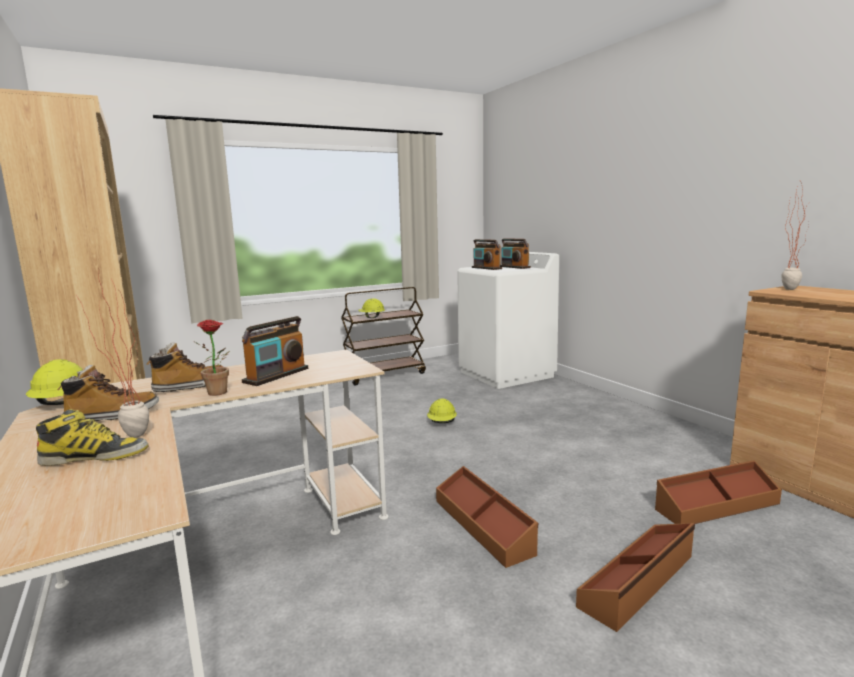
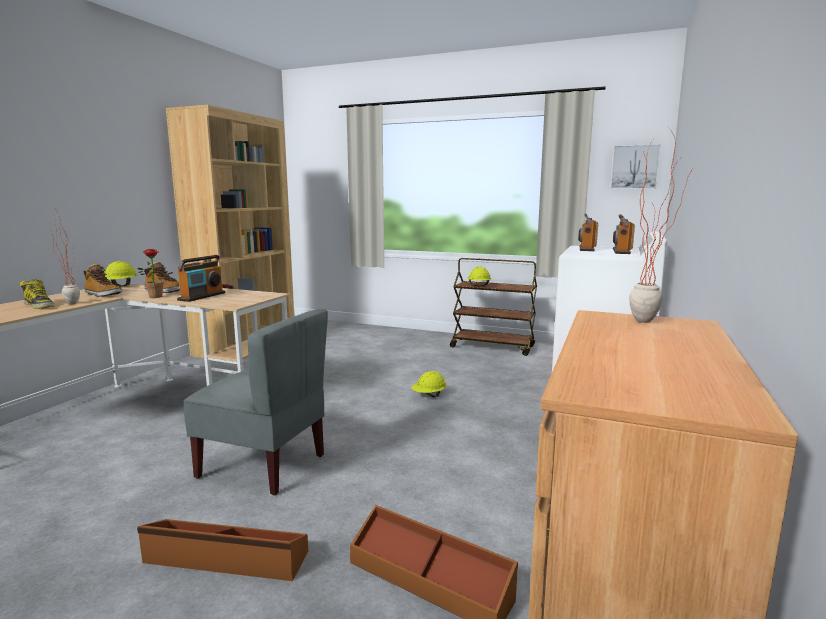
camera: 50 degrees right, 0 degrees up
radio [242,316,308,386] -> radio turned 60 degrees counterclockwise [177,255,225,302]
brown storage box [436,466,538,568] -> grey chair [184,309,328,495]
none -> picture [610,144,661,189]

